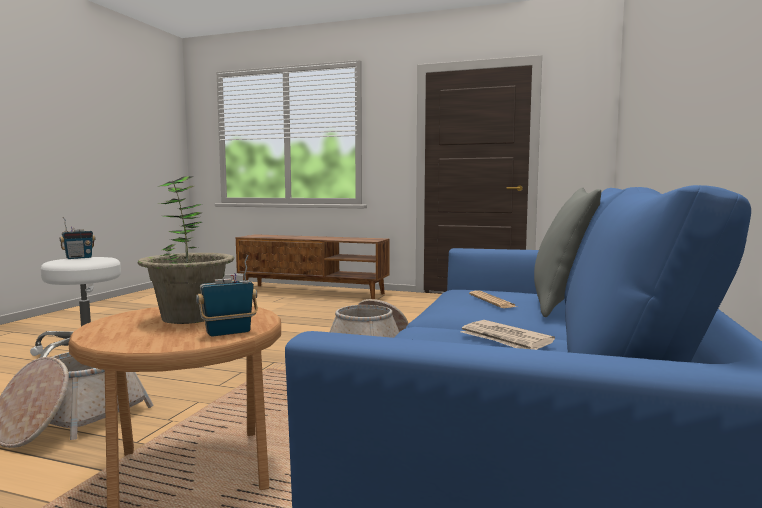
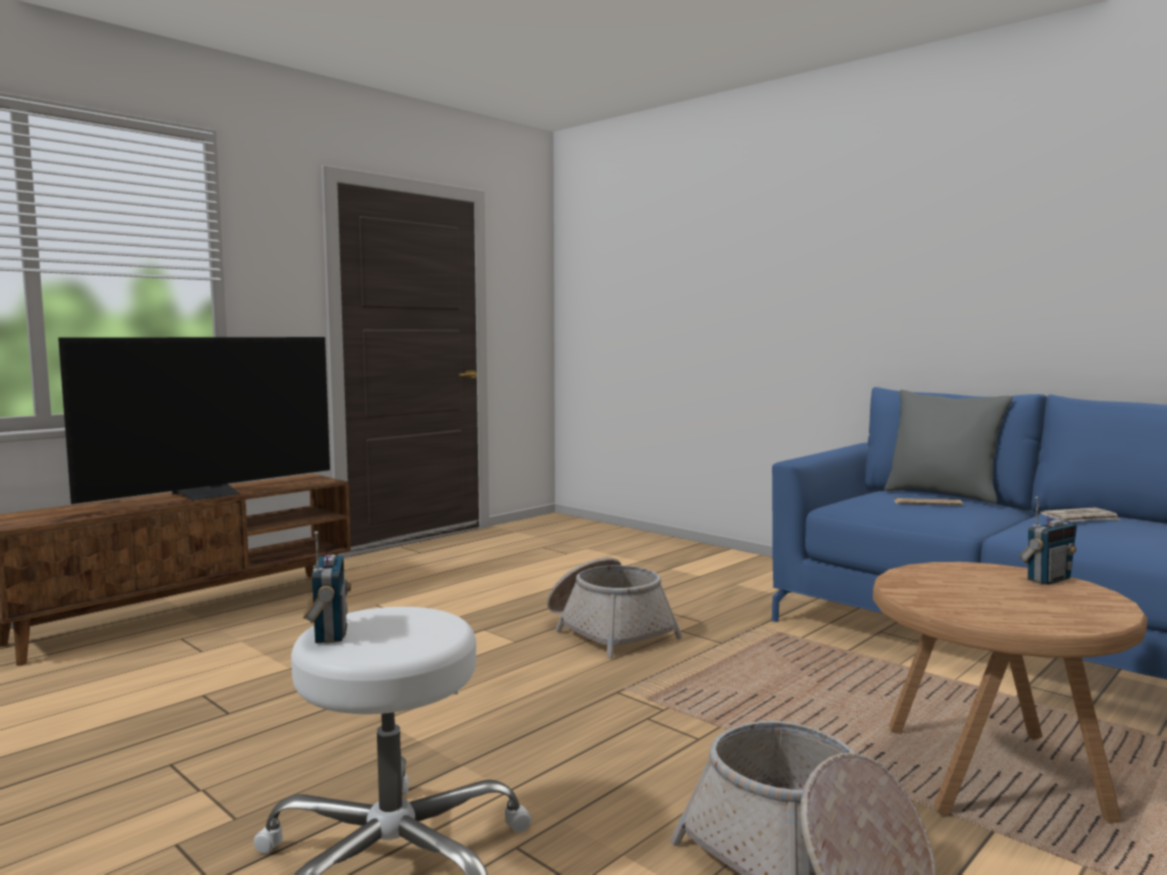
camera: 65 degrees left, 0 degrees up
potted plant [137,176,234,324] -> none
radio [196,255,258,337] -> radio turned 120 degrees counterclockwise [1019,497,1077,585]
none -> television [58,337,330,504]

